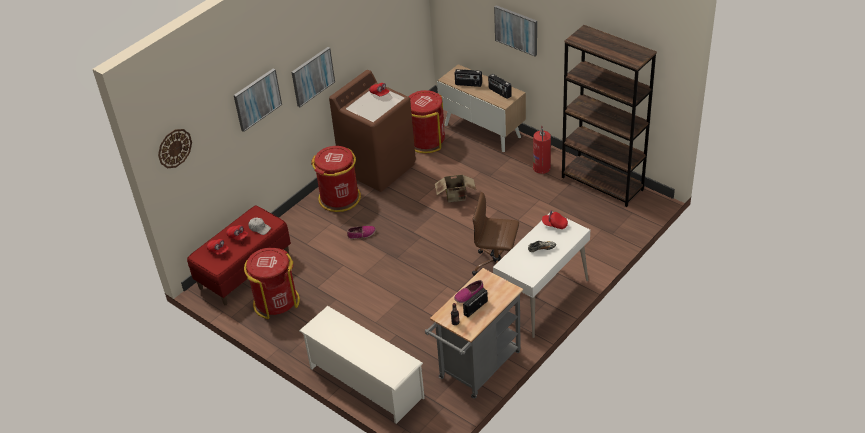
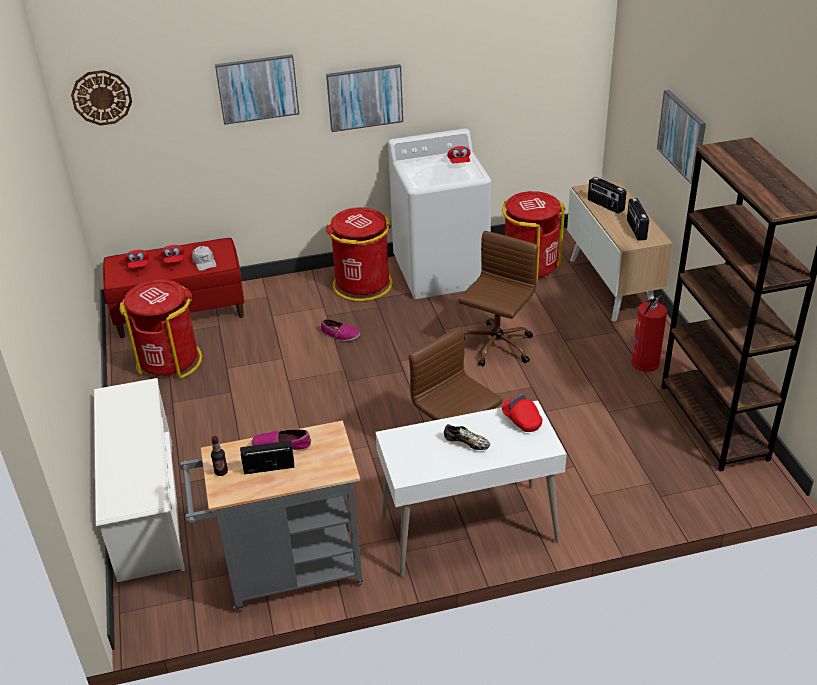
camera: 35 degrees right, 5 degrees down
brown washing machine [329,70,416,192] -> white washing machine [388,128,492,299]
cardboard box [435,174,476,203] -> brown office chair [458,231,538,367]

